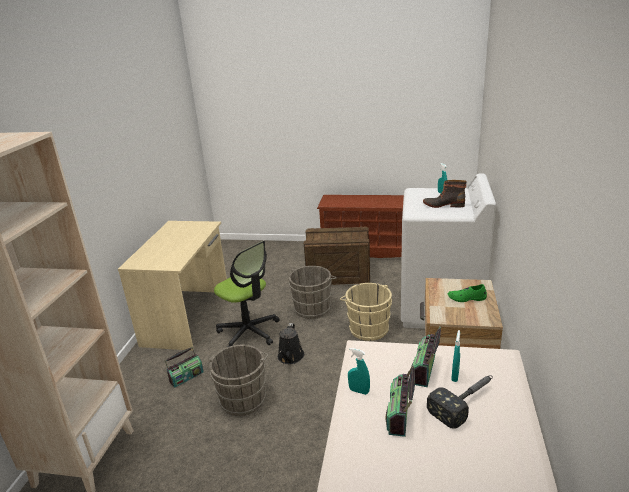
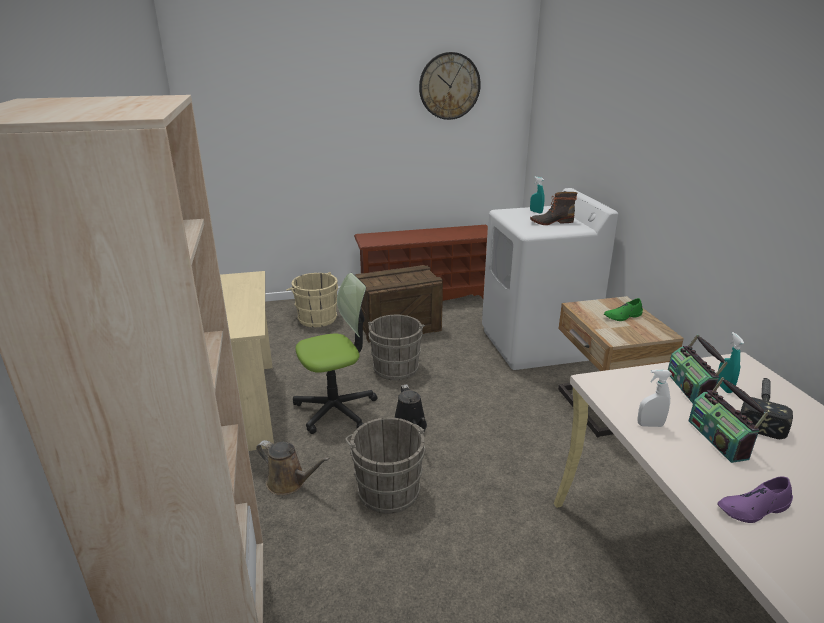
camera: 25 degrees left, 0 degrees up
radio [165,347,204,388] -> brown watering can [256,440,330,495]
office chair [214,241,280,347] -> office chair turned 45 degrees counterclockwise [293,273,378,434]
beige bucket [340,283,392,341] -> beige bucket moved to [286,272,338,327]
turquoise spray bottle [348,348,370,395] -> white spray bottle [637,370,672,427]
none -> wall clock [419,52,481,120]
none -> purple shoe [717,476,793,523]

